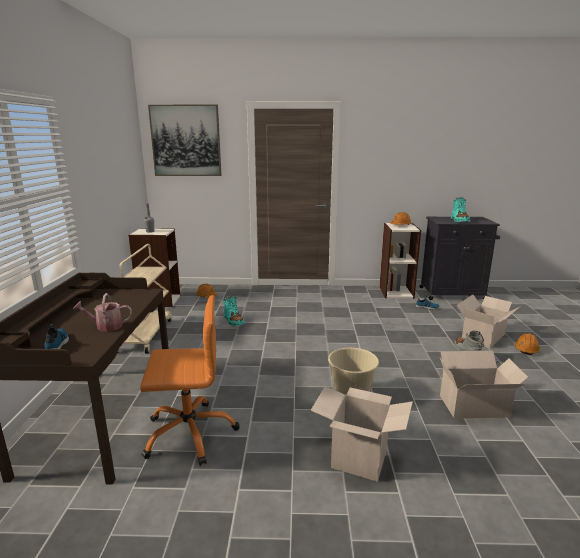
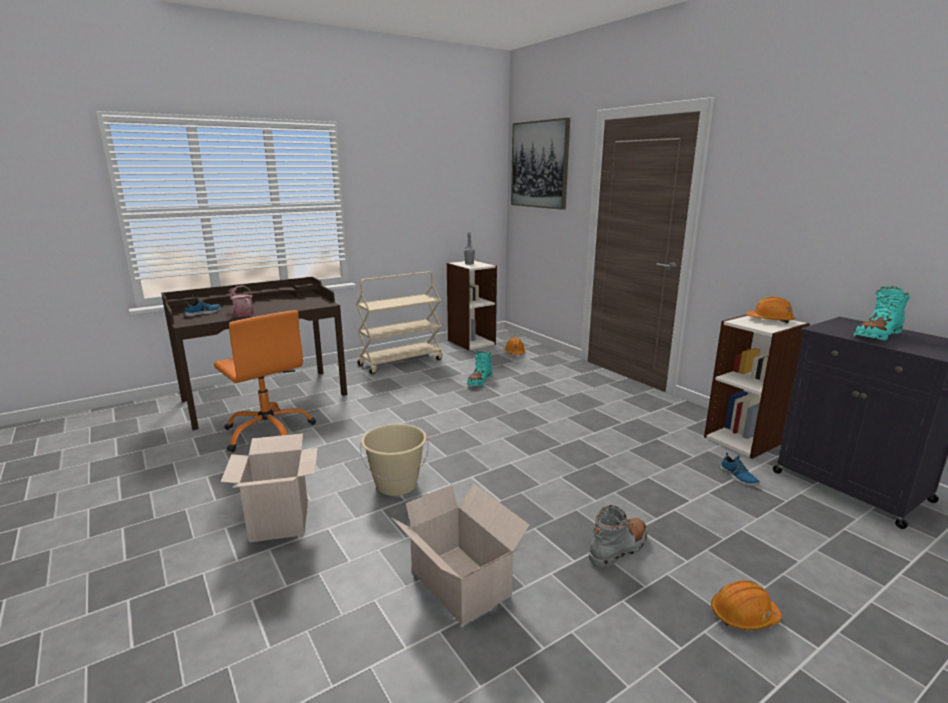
camera: 55 degrees right, 0 degrees up
cardboard box [457,295,519,348] -> none

